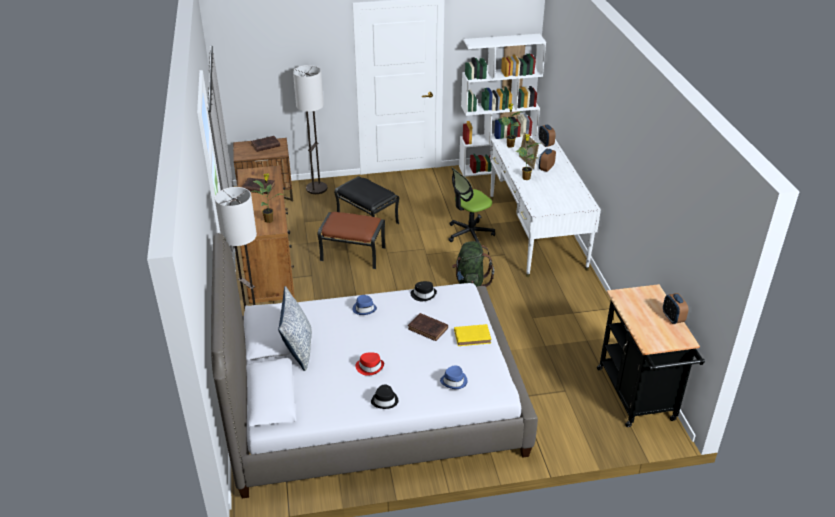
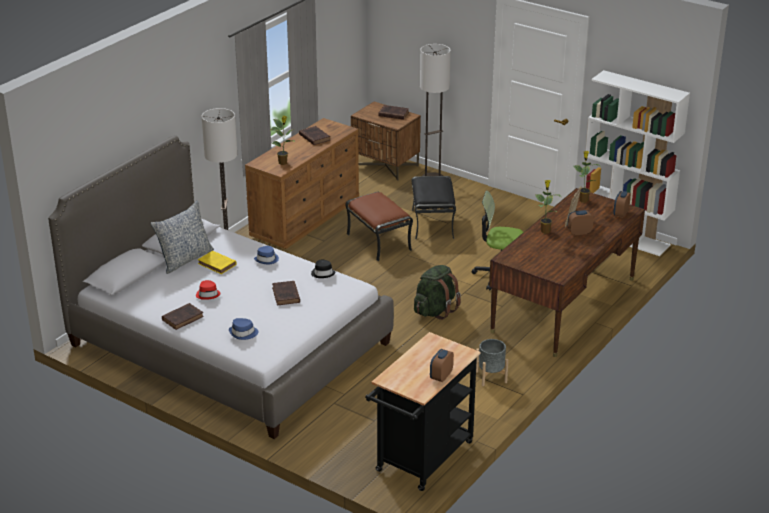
camera: 45 degrees right, 5 degrees down
black hat [371,384,398,409] -> brown book [162,303,204,330]
yellow book [454,324,492,346] -> yellow book moved to [198,251,237,274]
white desk [490,135,601,277] -> brown desk [489,188,645,357]
none -> grey planter [476,339,509,386]

